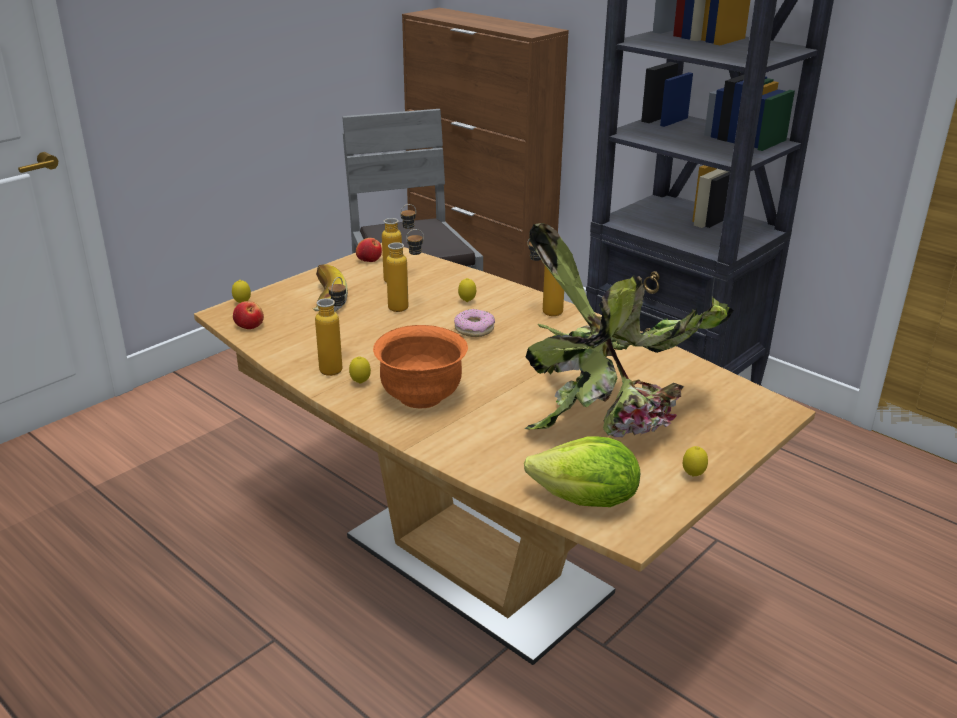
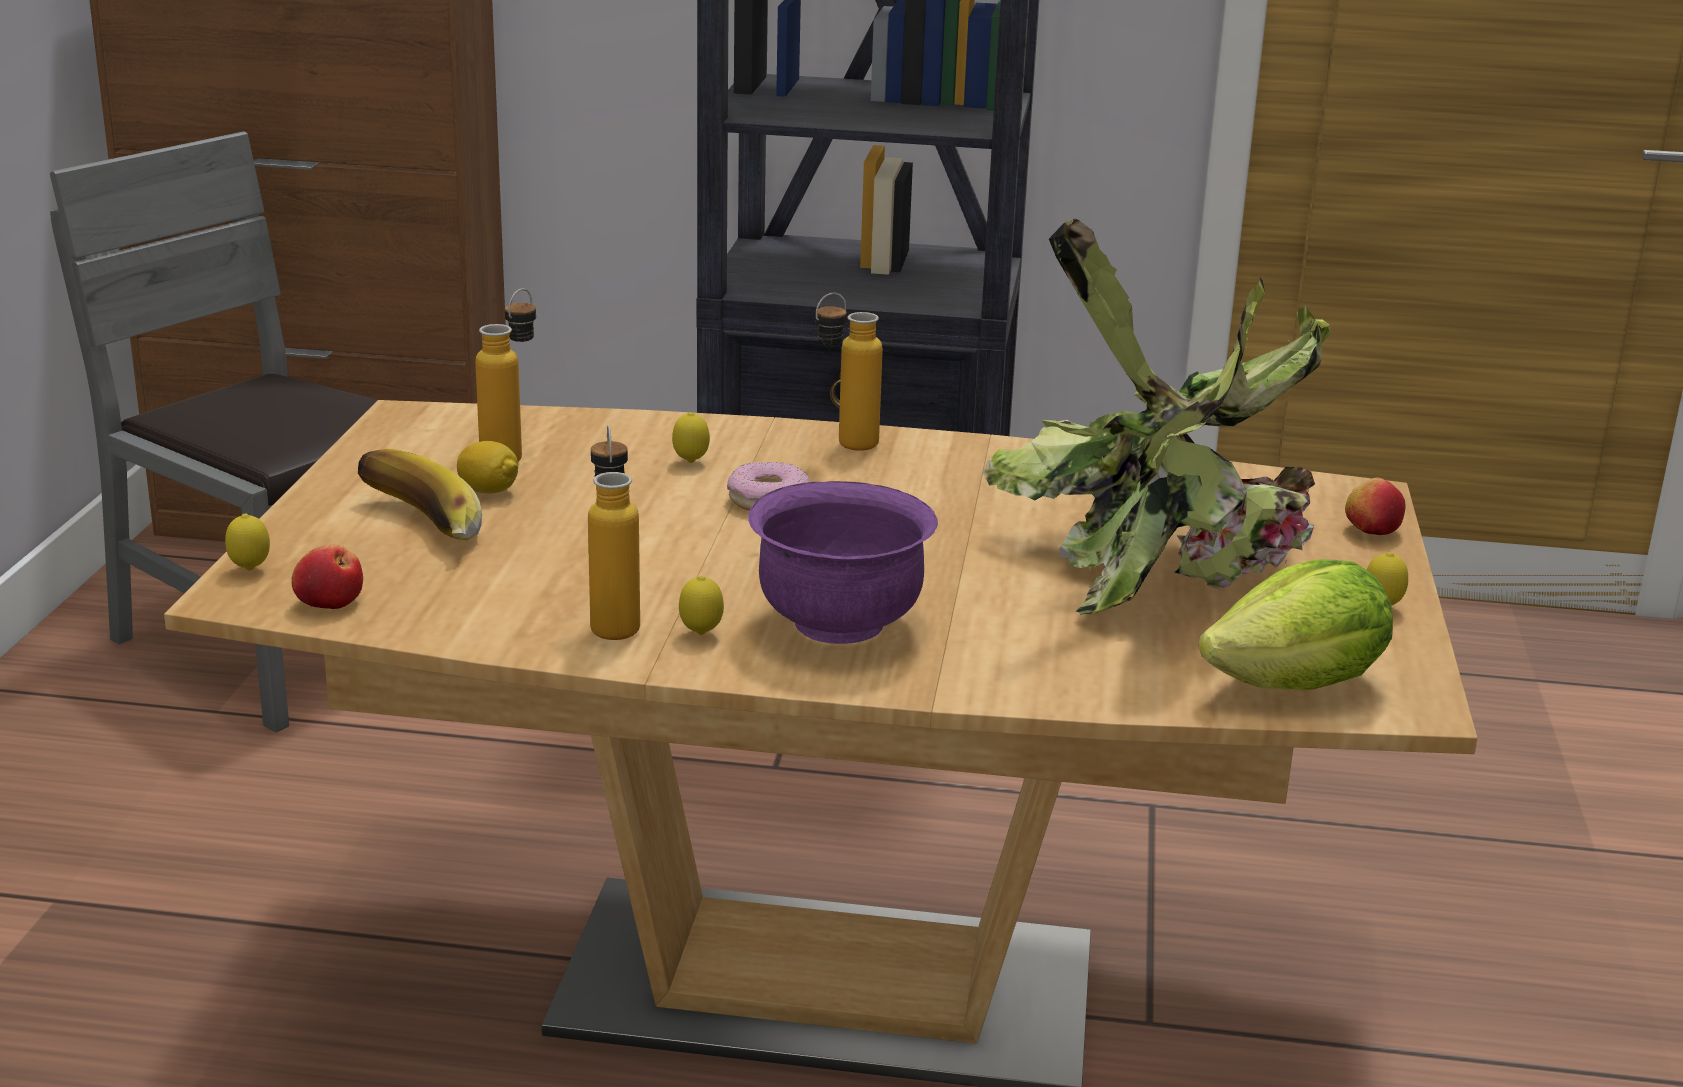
camera: 35 degrees left, 5 degrees down
apple [356,238,382,262] -> apple moved to [1345,478,1406,535]
orange bowl [373,325,468,408] -> purple bowl [748,481,938,644]
bottle [386,229,424,312] -> none
none -> lemon [457,441,518,494]

